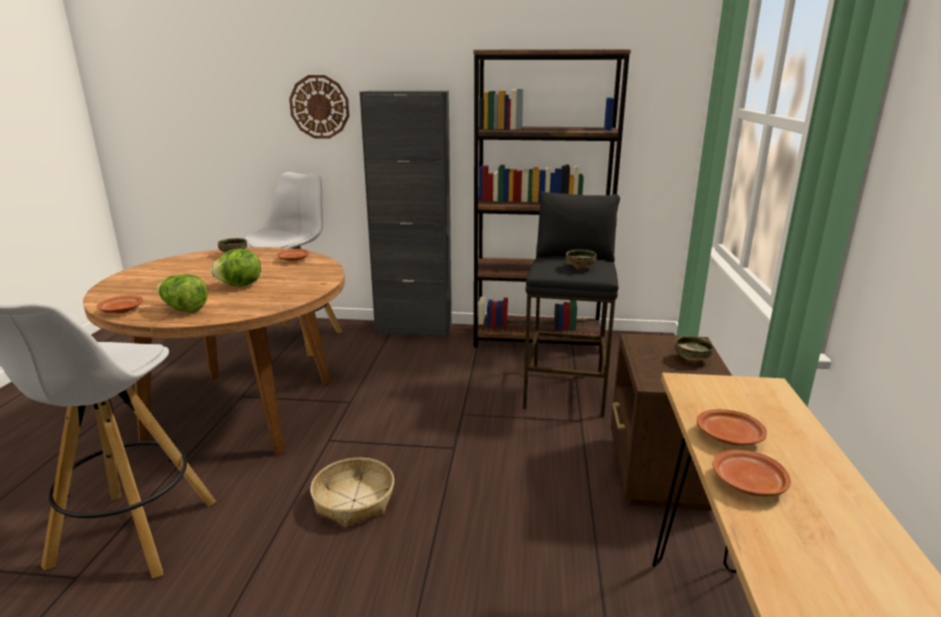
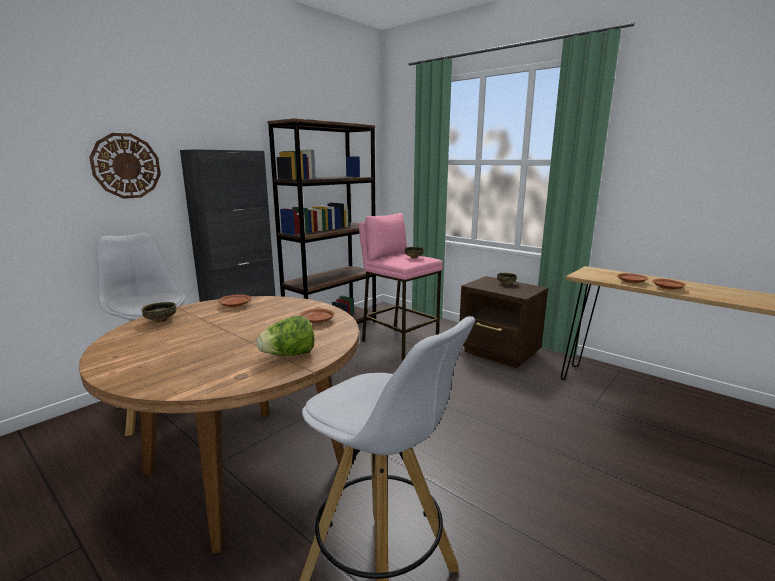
camera: 55 degrees left, 5 degrees down
brown plate [96,296,143,314] -> brown plate moved to [300,308,334,323]
lettuce [210,249,261,287] -> none
basket [310,458,394,527] -> none
black stool [523,191,620,417] -> pink stool [358,213,443,361]

